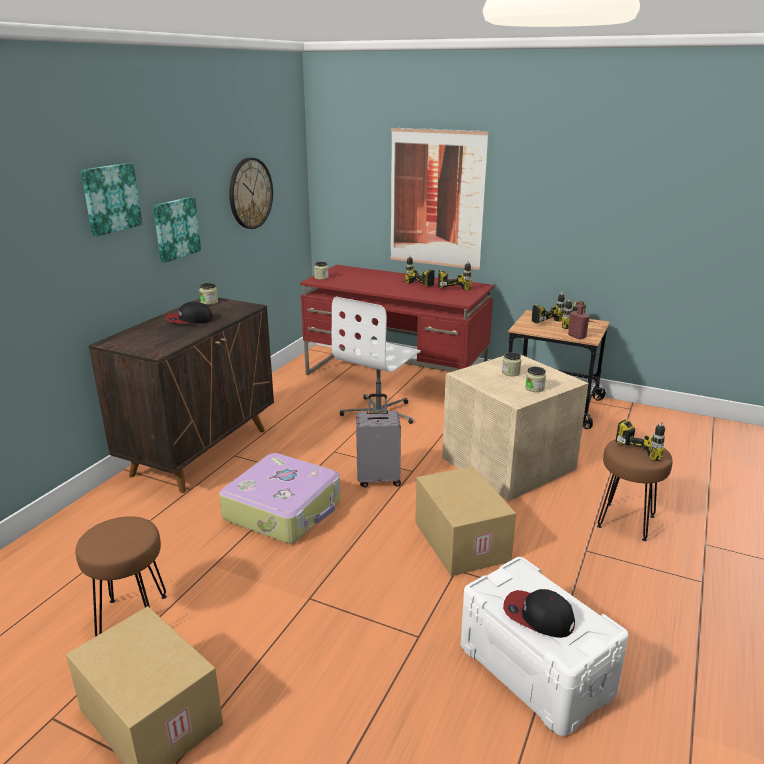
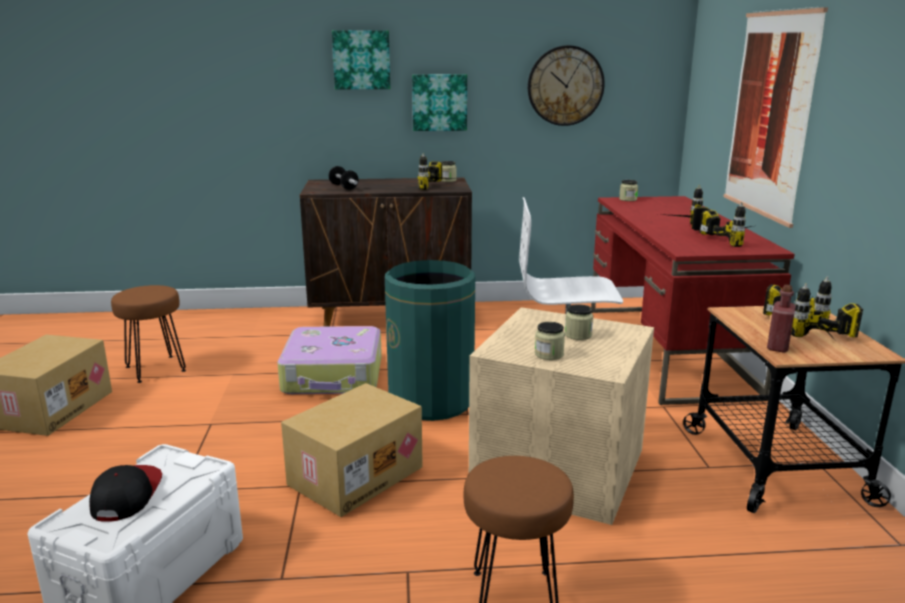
camera: 60 degrees right, 5 degrees down
cap [166,302,214,323] -> none
grey suitcase [356,394,401,487] -> green trash can [385,260,475,421]
power drill [615,420,665,461] -> power drill moved to [418,153,454,190]
none -> dumbbell [329,166,359,190]

